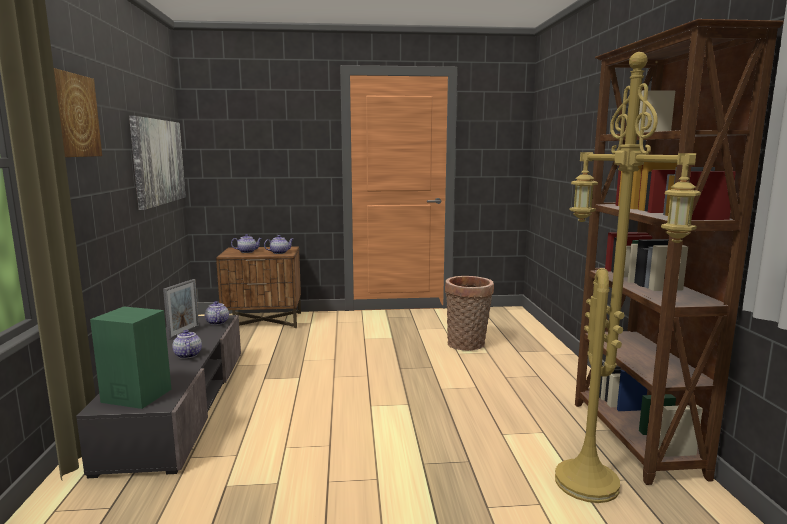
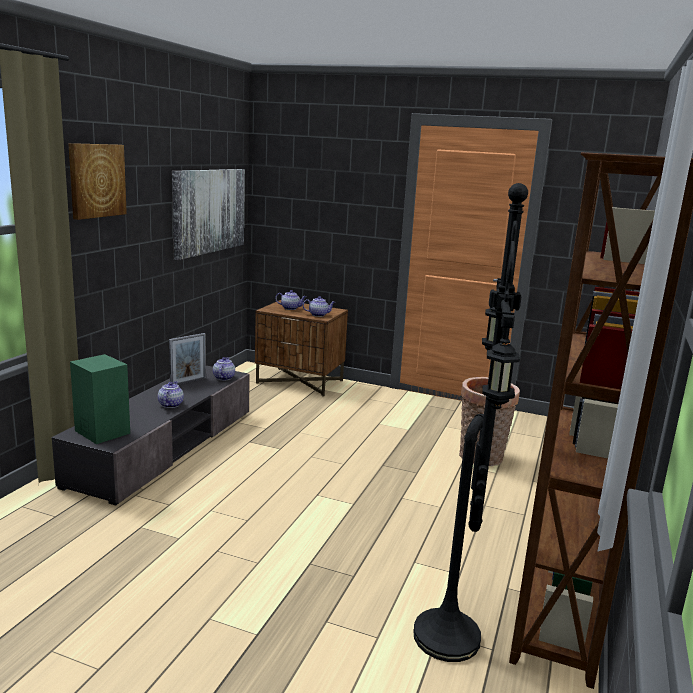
camera: 25 degrees right, 5 degrees up
yellow floor lamp [555,52,701,503] -> black floor lamp [413,183,528,662]

